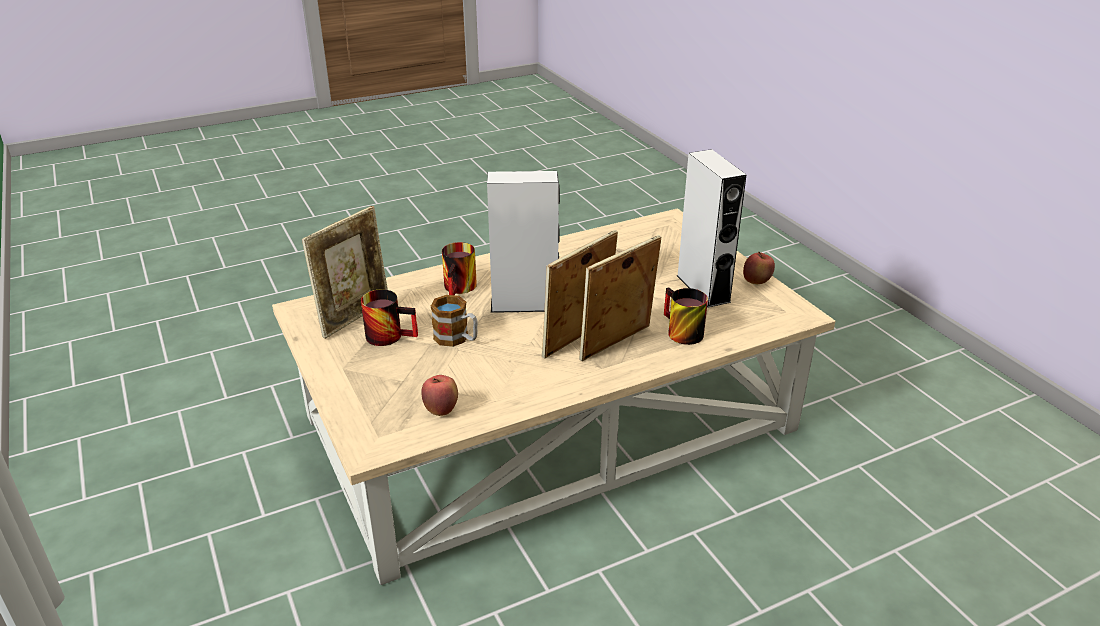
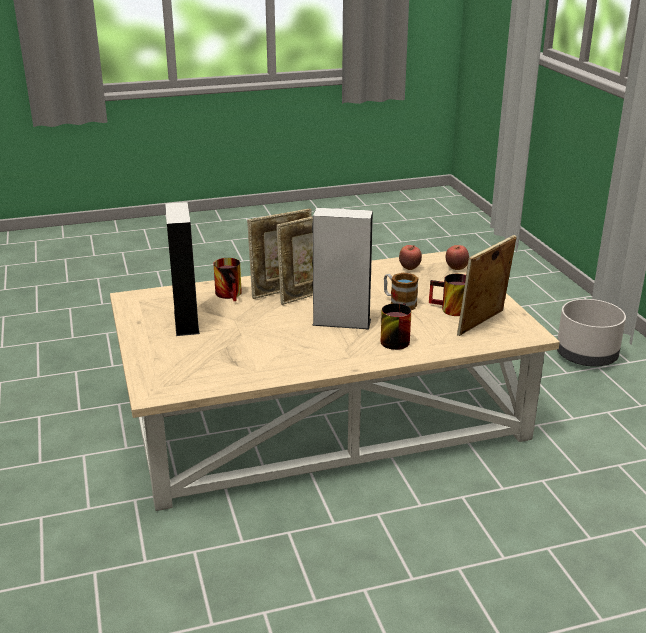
camera: 170 degrees left, 5 degrees down
apple [743,252,775,284] -> apple moved to [446,245,469,270]
none -> grey planter [557,299,626,367]

